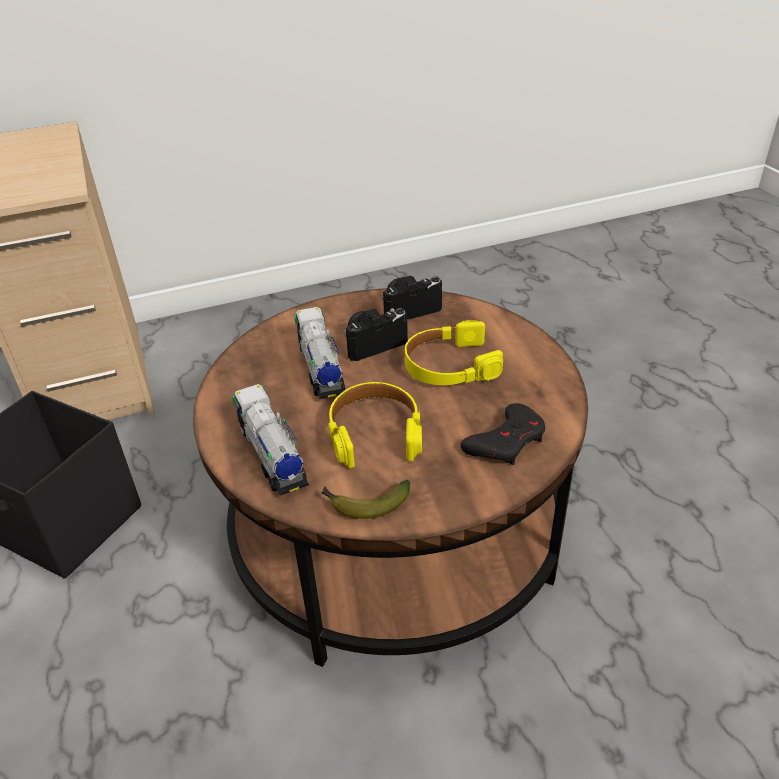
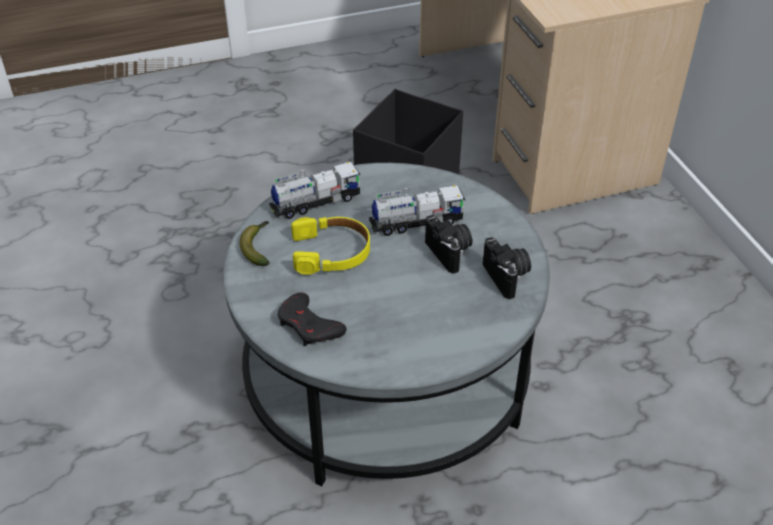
camera: 90 degrees right, 5 degrees up
brown coffee table [193,288,588,667] -> grey coffee table [223,163,550,486]
yellow headphones [405,320,503,385] -> none

